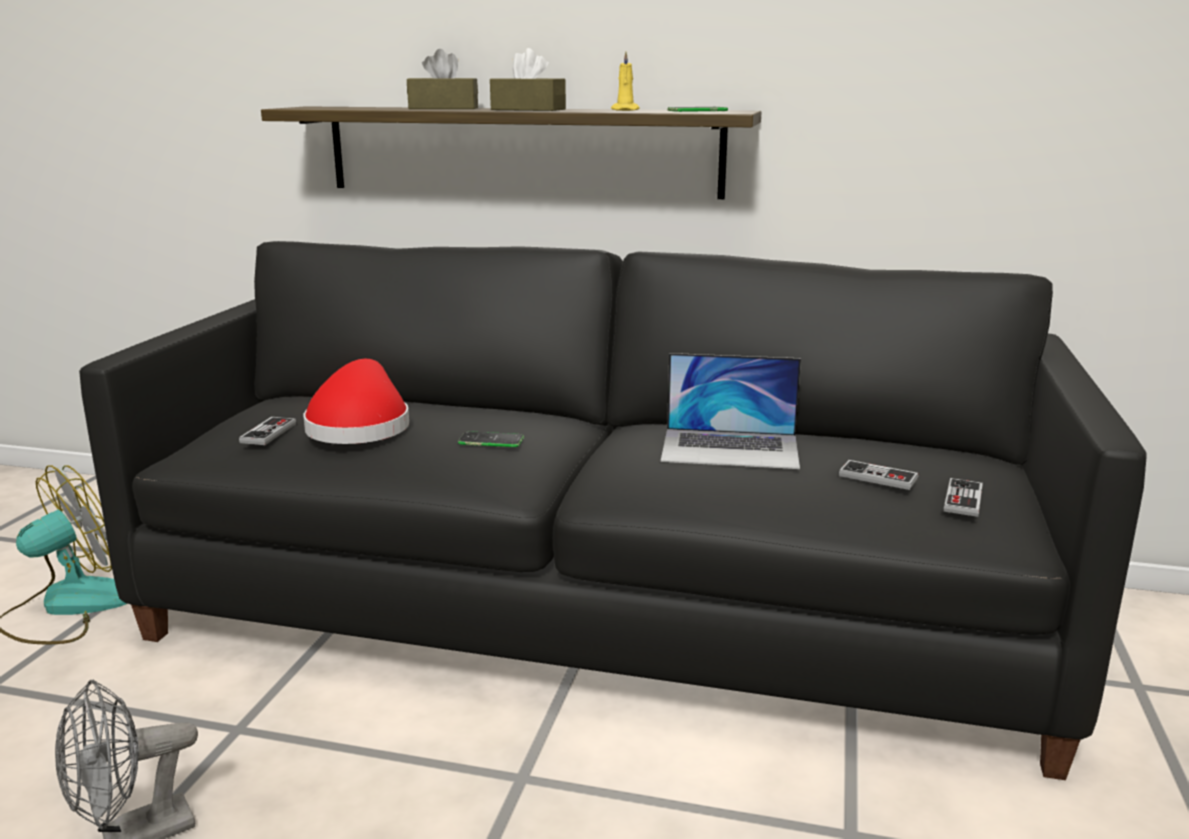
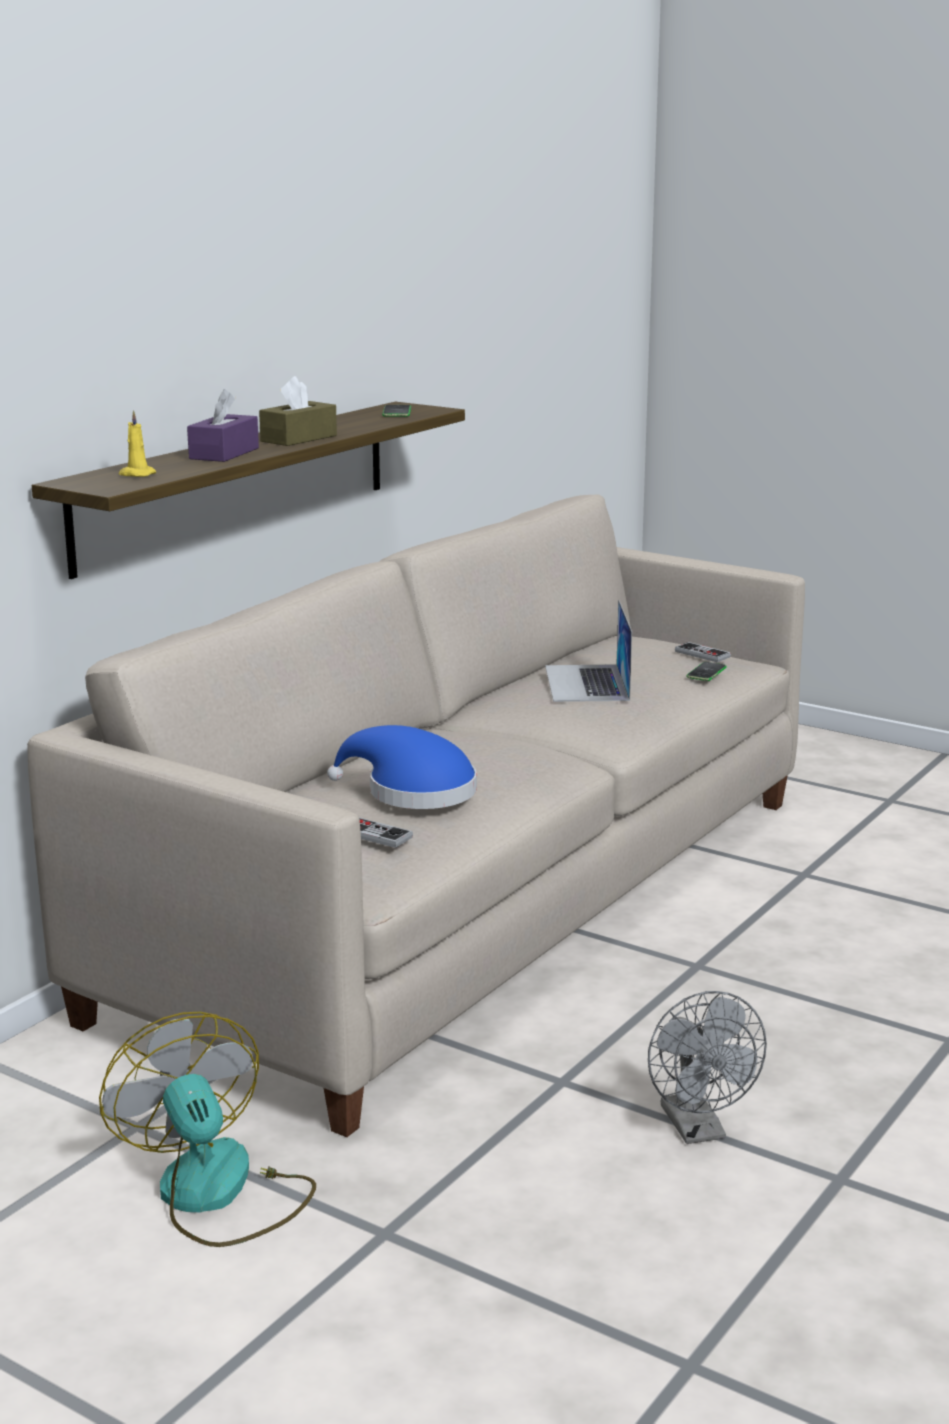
camera: 70 degrees left, 0 degrees up
black sofa [79,241,1146,780] -> beige sofa [27,494,805,1137]
red hat [304,359,409,444] -> blue hat [327,725,477,809]
brown tissue box [407,49,478,109] -> purple tissue box [187,389,259,462]
phone [458,431,524,447] -> phone moved to [686,662,727,681]
yellow candle [611,52,640,111] -> yellow candle moved to [119,410,156,477]
laptop [661,353,801,469] -> laptop turned 150 degrees clockwise [545,600,632,702]
game controller [839,460,918,490] -> none

